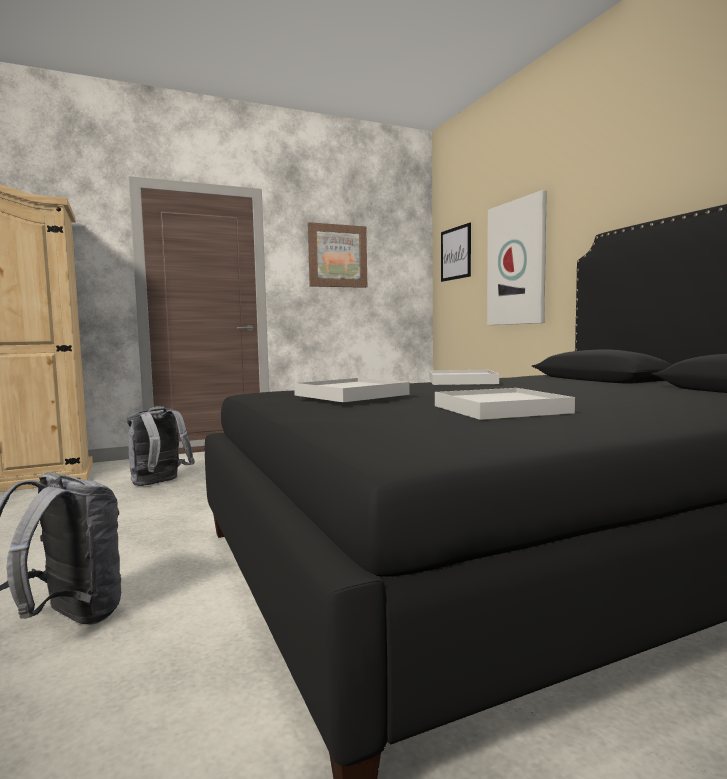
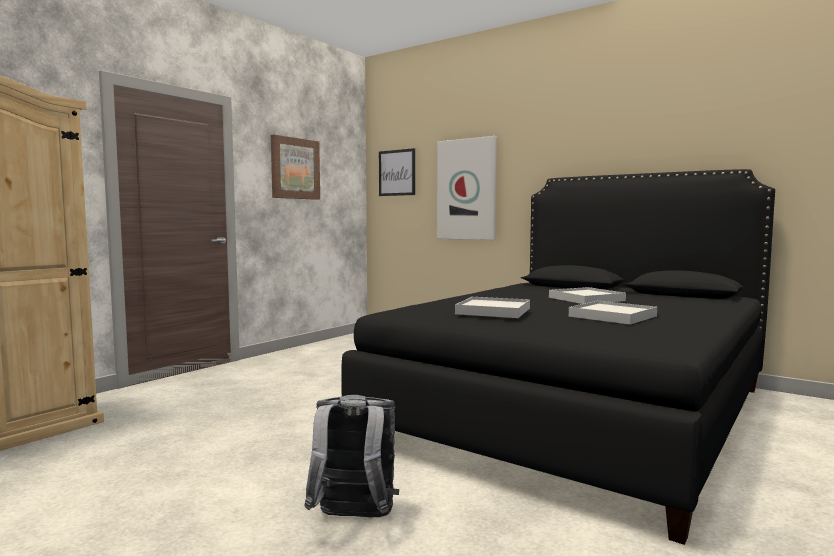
camera: 30 degrees left, 0 degrees up
grey backpack [127,406,195,486] -> none
white tray [429,370,499,385] -> white tray moved to [549,287,626,304]

